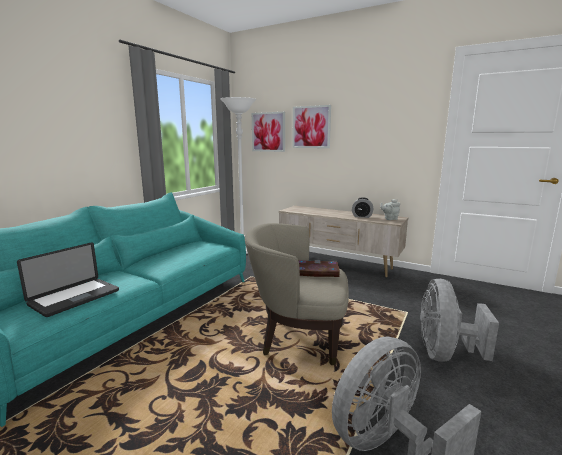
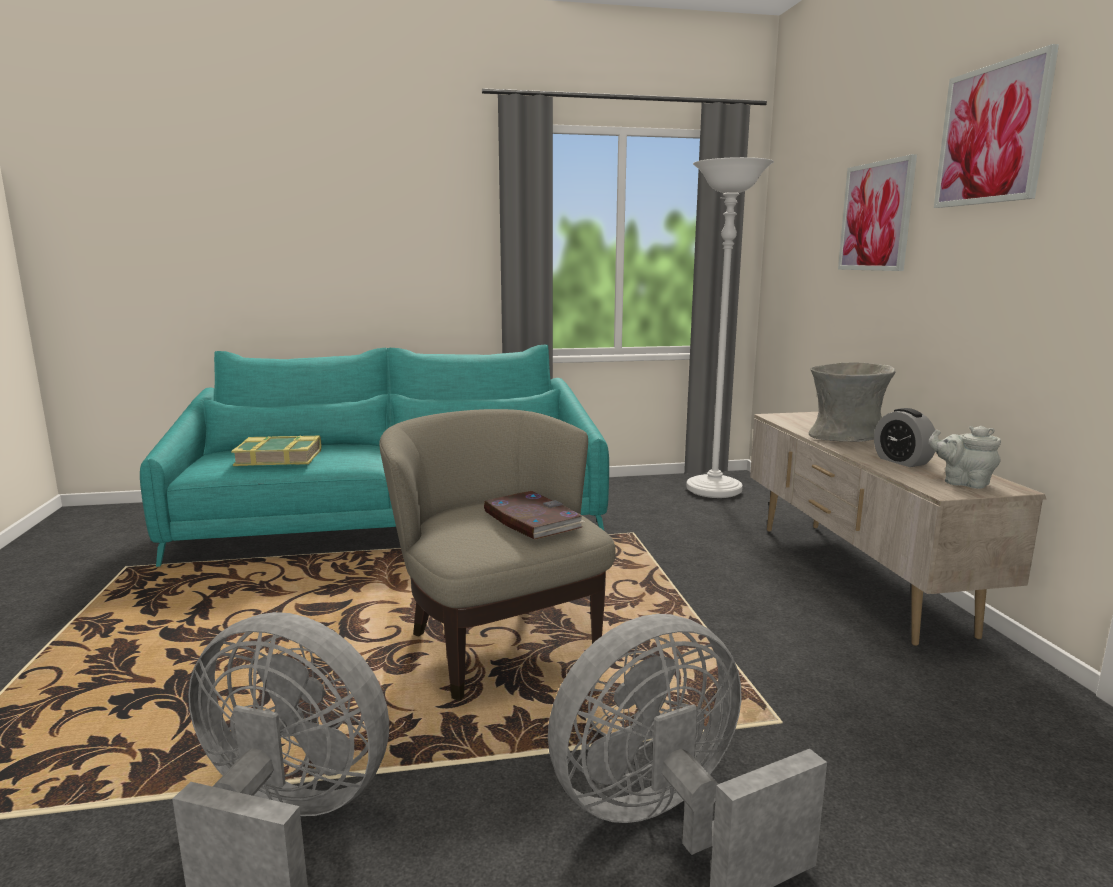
camera: 50 degrees right, 0 degrees up
laptop [17,242,119,317] -> book [231,436,321,466]
picture [252,112,285,152] -> picture moved to [934,44,1059,208]
none -> grey vase [809,362,896,442]

